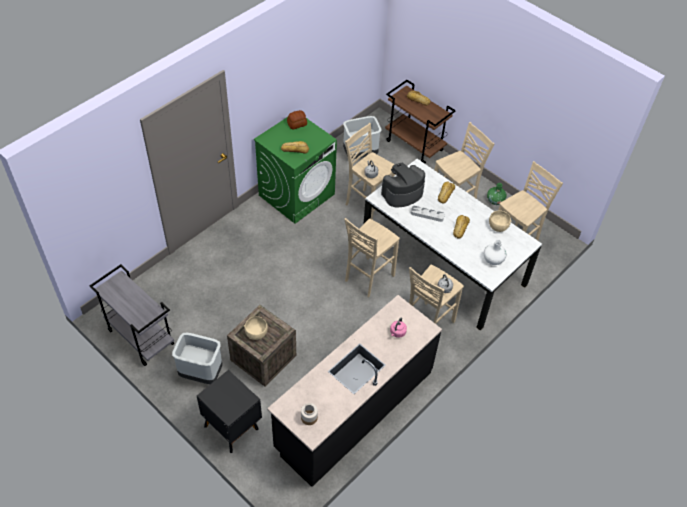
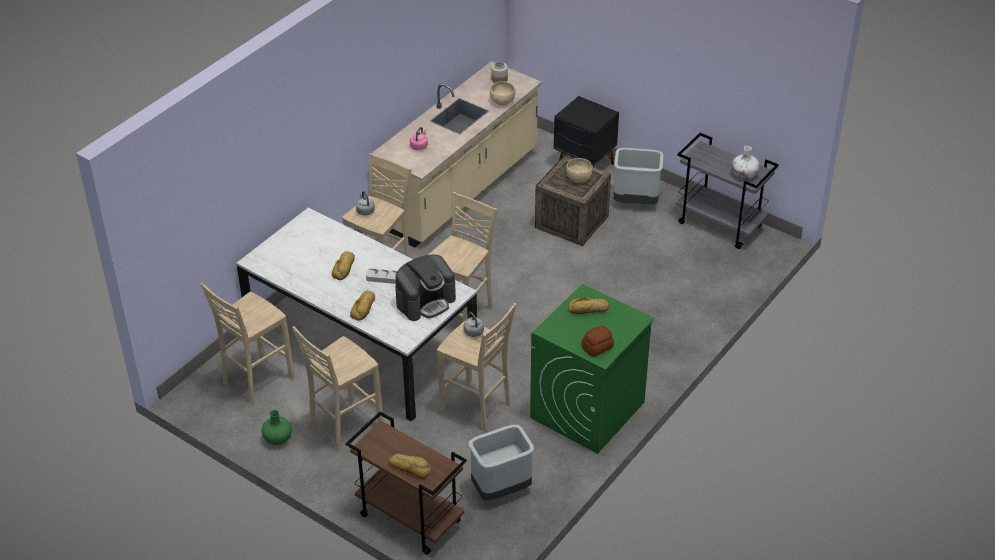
camera: 175 degrees right, 10 degrees down
black counter [267,295,442,487] -> beige counter [372,61,542,247]
white vase [484,240,506,265] -> white vase moved to [732,146,759,180]
beige bowl [489,211,512,232] -> beige bowl moved to [489,81,515,105]

